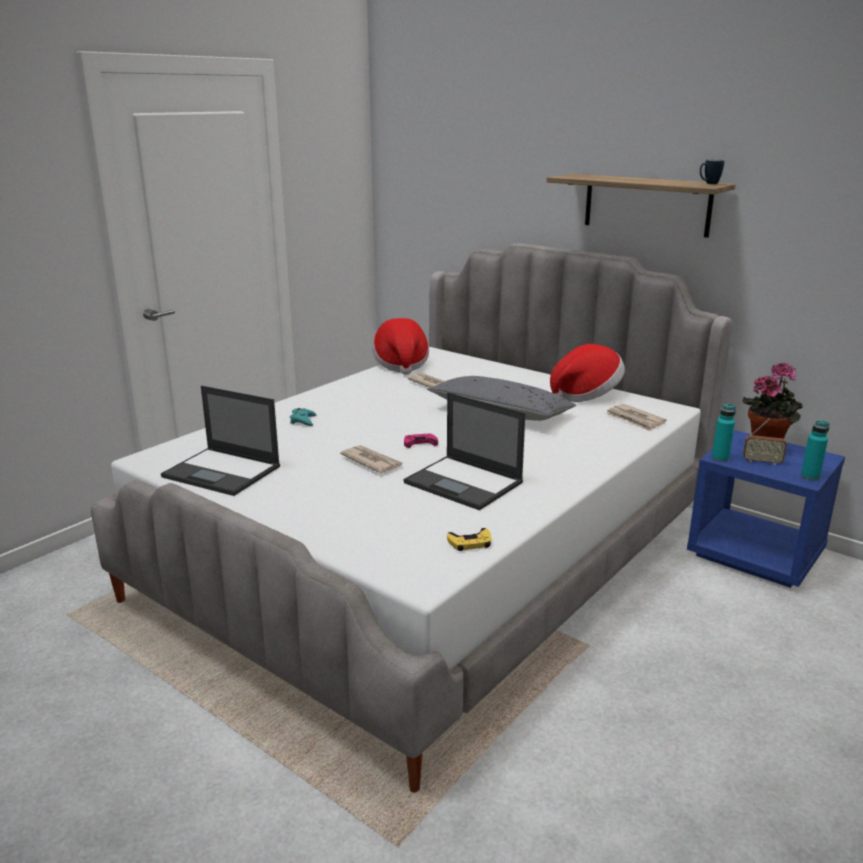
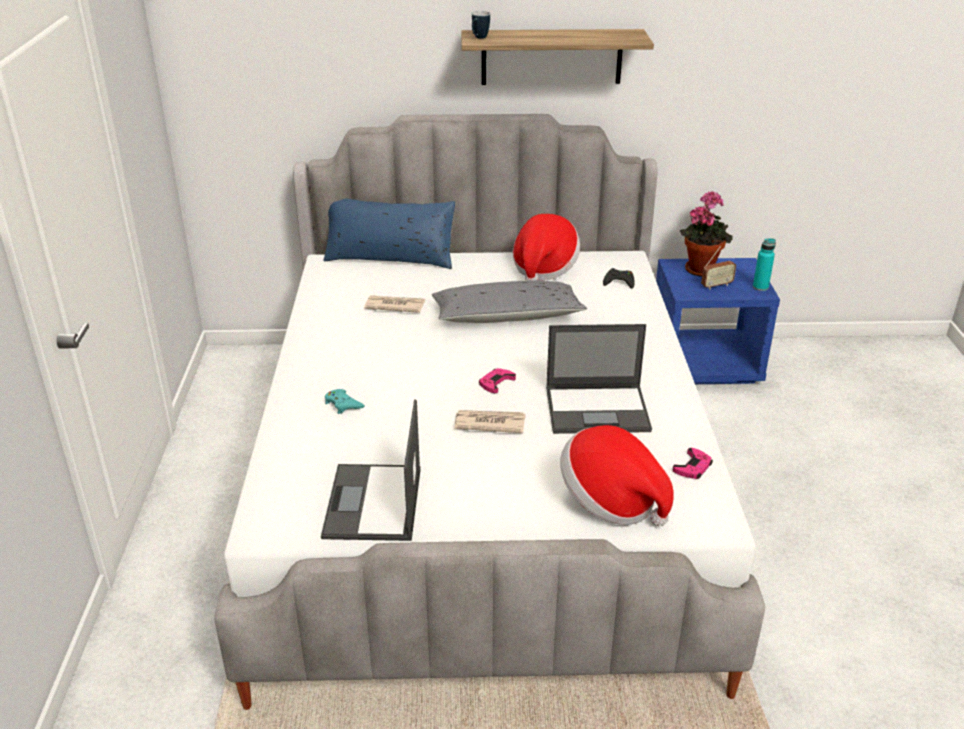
camera: 40 degrees left, 10 degrees up
laptop [161,386,280,496] -> laptop turned 105 degrees clockwise [321,399,421,541]
hat [372,318,429,375] -> hat moved to [560,425,674,527]
yellow game controller [447,528,491,551] -> pink game controller [673,448,713,479]
newspaper [606,404,667,431] -> black game controller [603,268,635,289]
mug [700,159,725,184] -> mug moved to [472,11,490,39]
turquoise bottle [712,404,736,462] -> none
none -> blue pillow [323,198,455,269]

